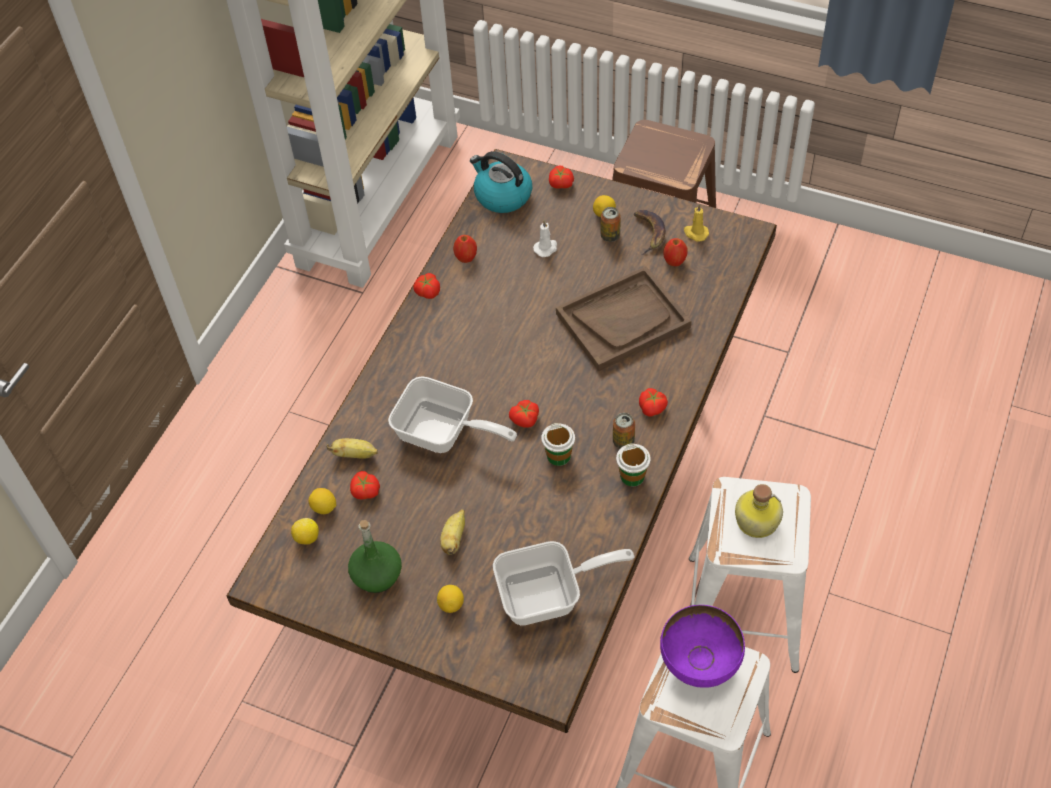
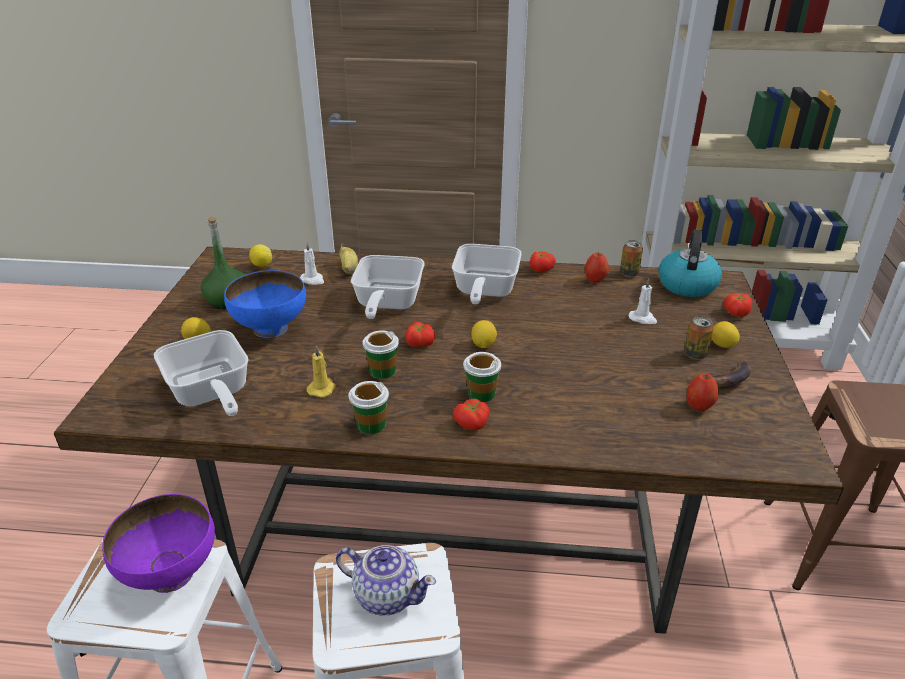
camera: 70 degrees right, 20 degrees down
lemon [309,488,336,514] -> lemon moved to [471,320,497,348]
tomato [350,471,380,499] -> white candle [300,242,324,285]
banana [440,509,465,555] -> blue bowl [224,270,306,338]
brown tray [556,266,691,371] -> none
can [613,413,635,449] -> can moved to [620,240,643,277]
yellow candle [684,204,709,242] -> yellow candle moved to [307,345,336,398]
bottle [735,484,783,538] -> teapot [336,545,436,615]
none -> frying pan [452,244,522,304]
none -> cup [463,352,501,402]

